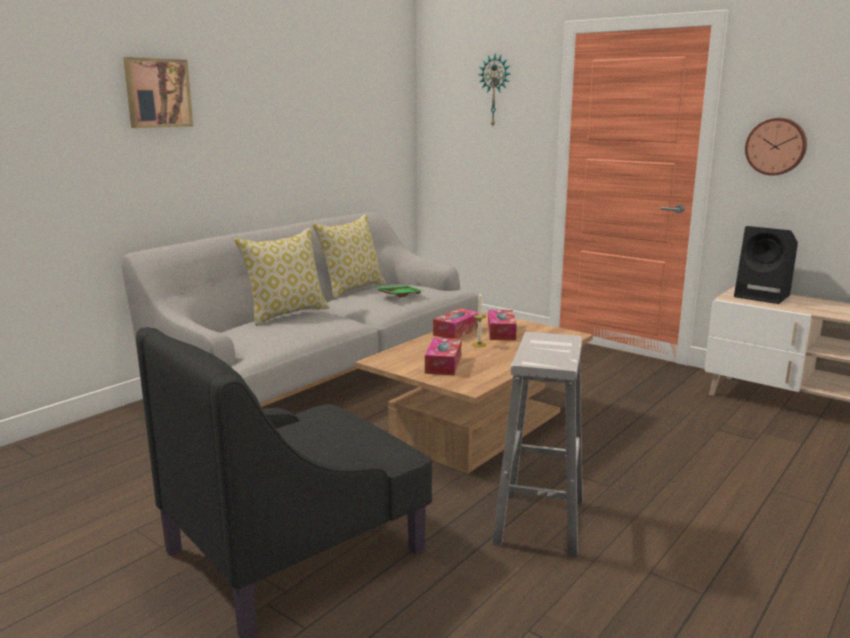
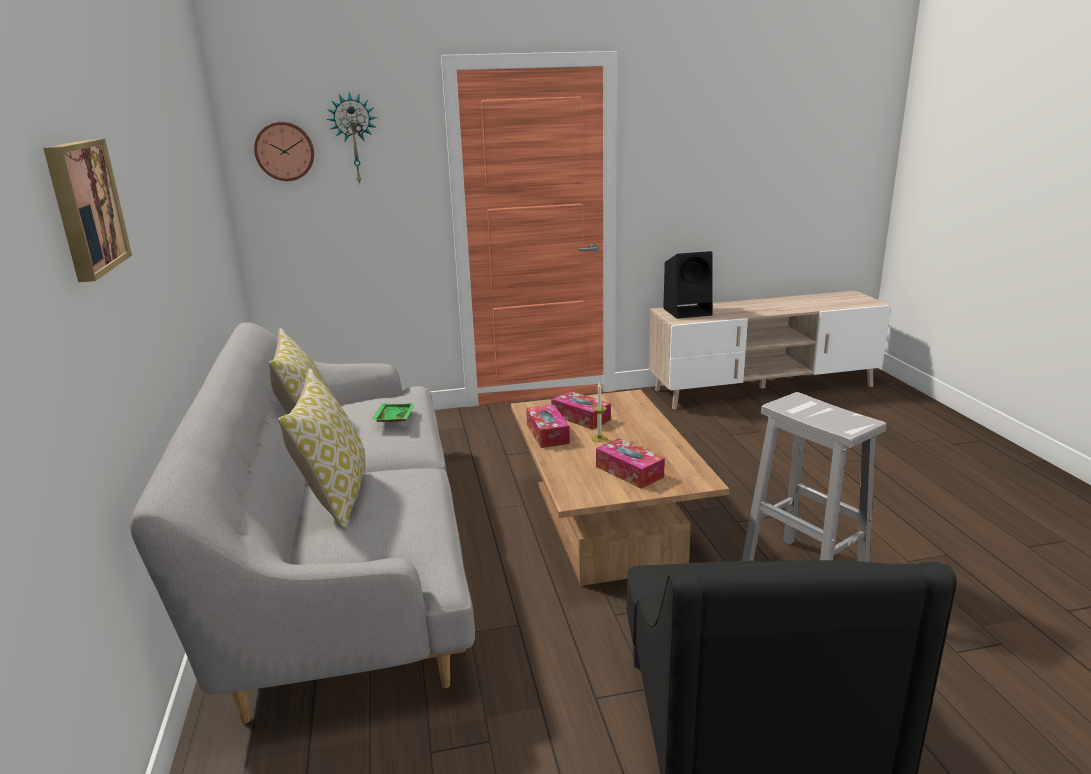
camera: 50 degrees left, 5 degrees up
wall clock [745,118,807,176] -> wall clock moved to [254,122,314,181]

